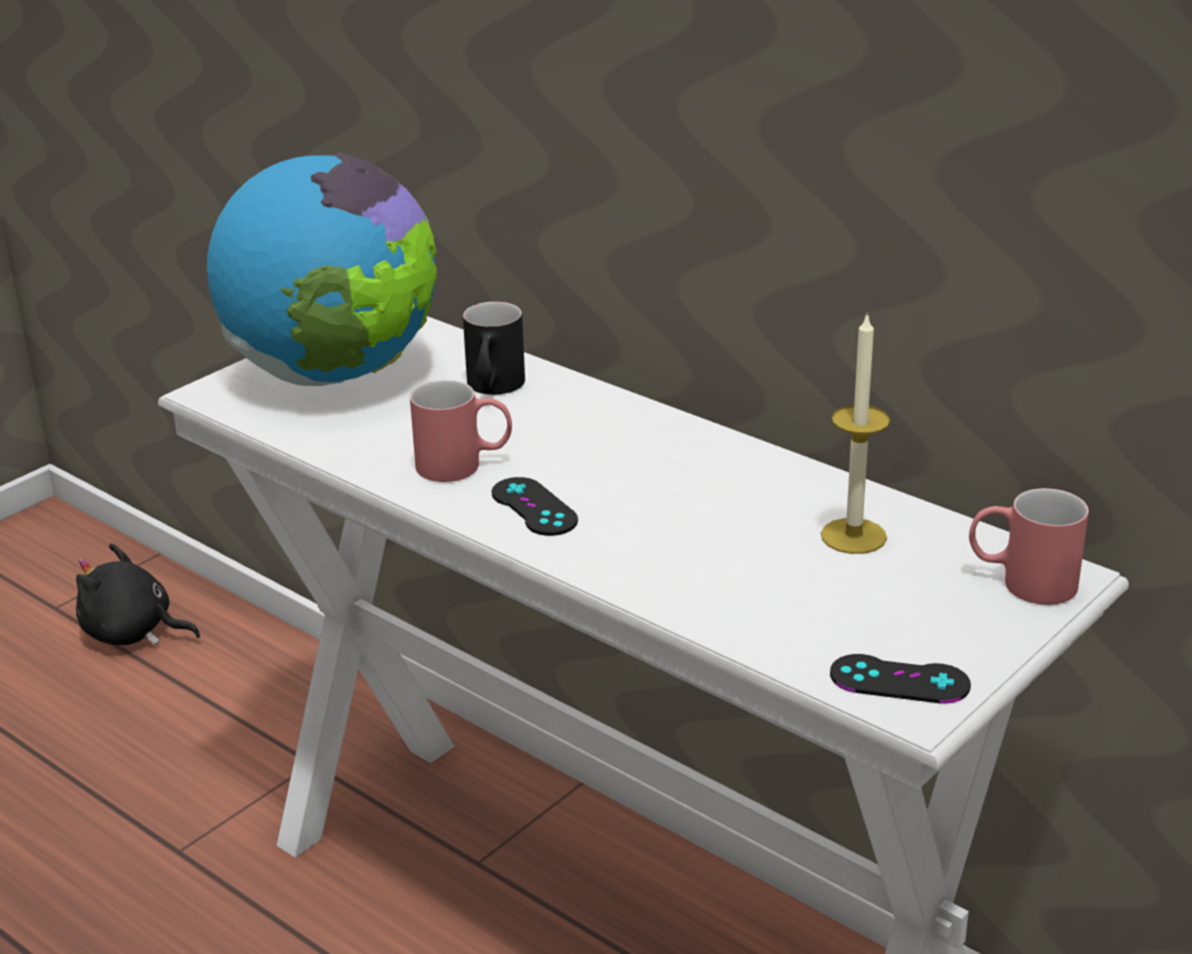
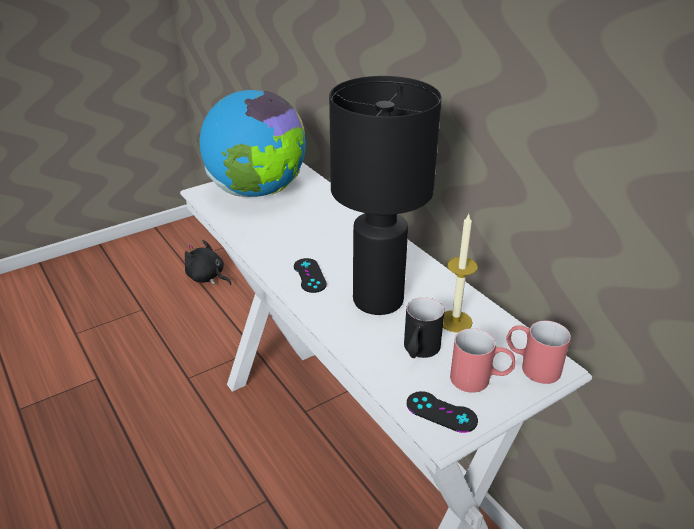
camera: 15 degrees right, 5 degrees up
red mug [410,380,512,482] -> red mug moved to [450,328,515,393]
black mug [463,302,525,395] -> black mug moved to [404,297,445,358]
none -> black table lamp [329,76,442,315]

